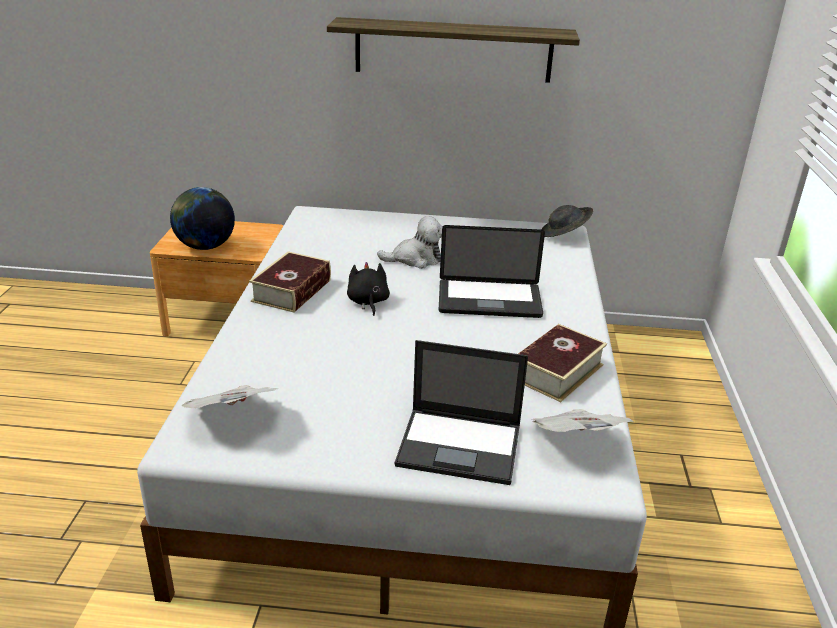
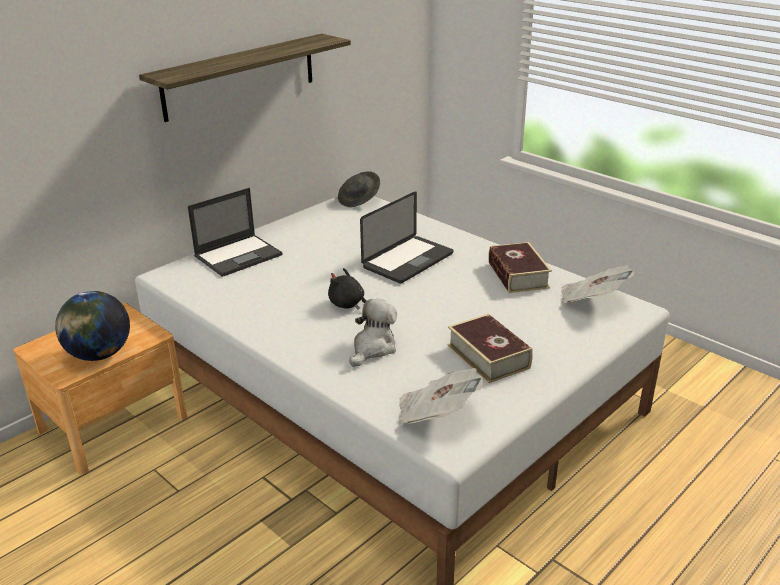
camera: 50 degrees left, 0 degrees up
book [249,251,331,313] -> book moved to [447,314,533,383]
plush toy [377,216,443,269] -> plush toy moved to [349,299,397,367]
laptop [395,340,528,485] -> laptop moved to [188,188,282,277]

